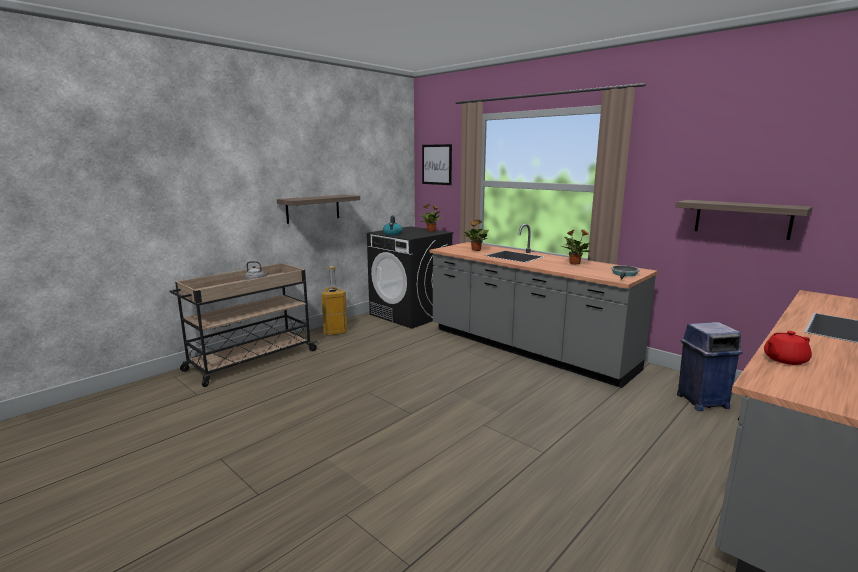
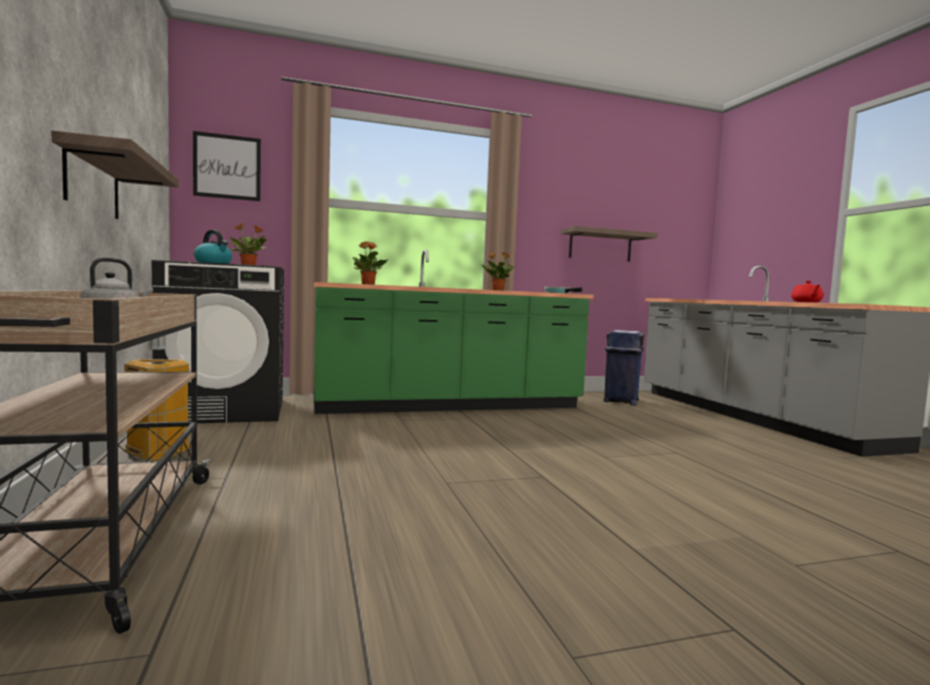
camera: 60 degrees left, 10 degrees down
grey counter [430,224,658,388] -> green counter [314,249,593,414]

